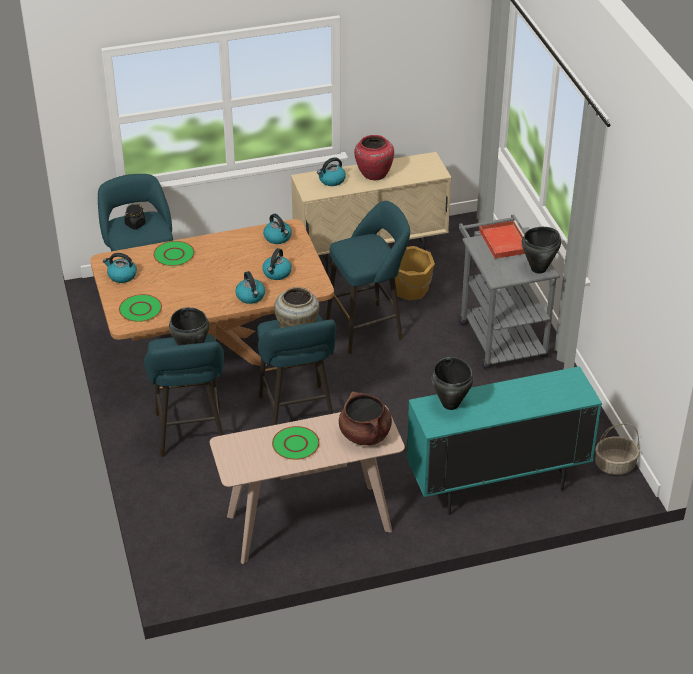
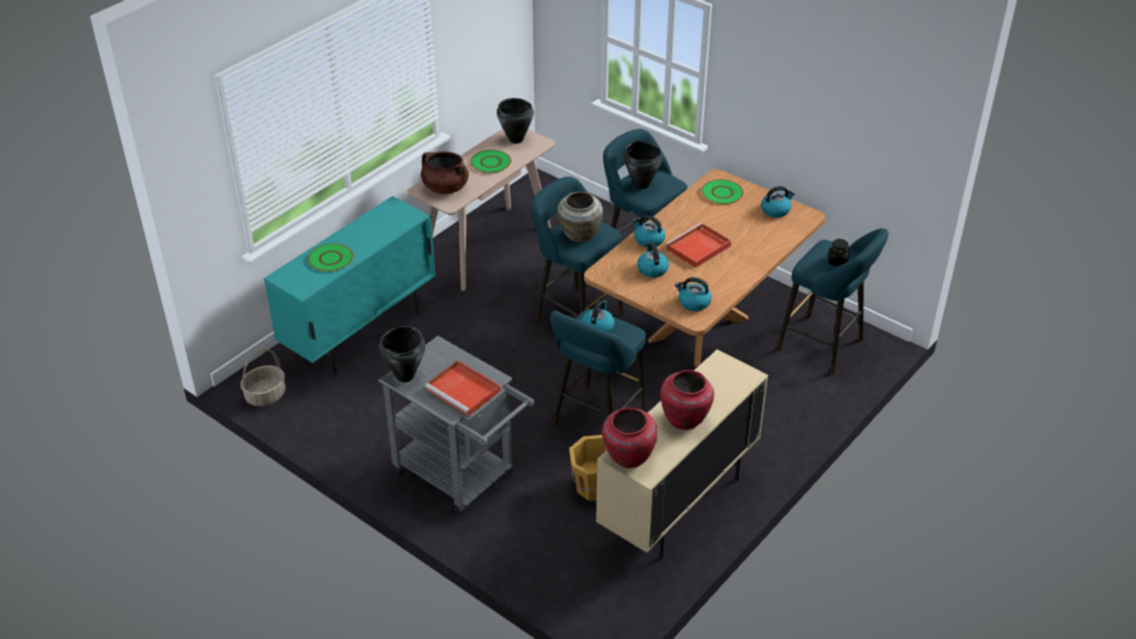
camera: 145 degrees right, 0 degrees up
green plate [153,241,195,266] -> green plate moved to [308,243,353,272]
kettle [317,157,346,186] -> kettle moved to [581,301,615,332]
black cooking pot [431,357,474,410] -> black cooking pot moved to [497,98,534,144]
none -> red vase [602,408,657,468]
none -> red tray [665,223,731,268]

